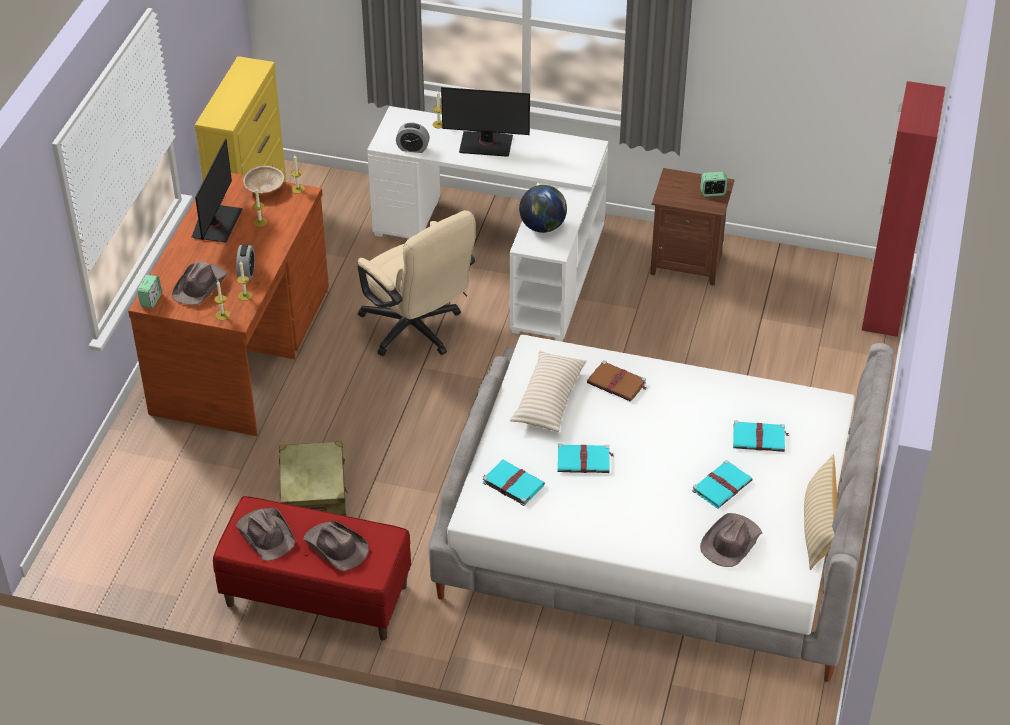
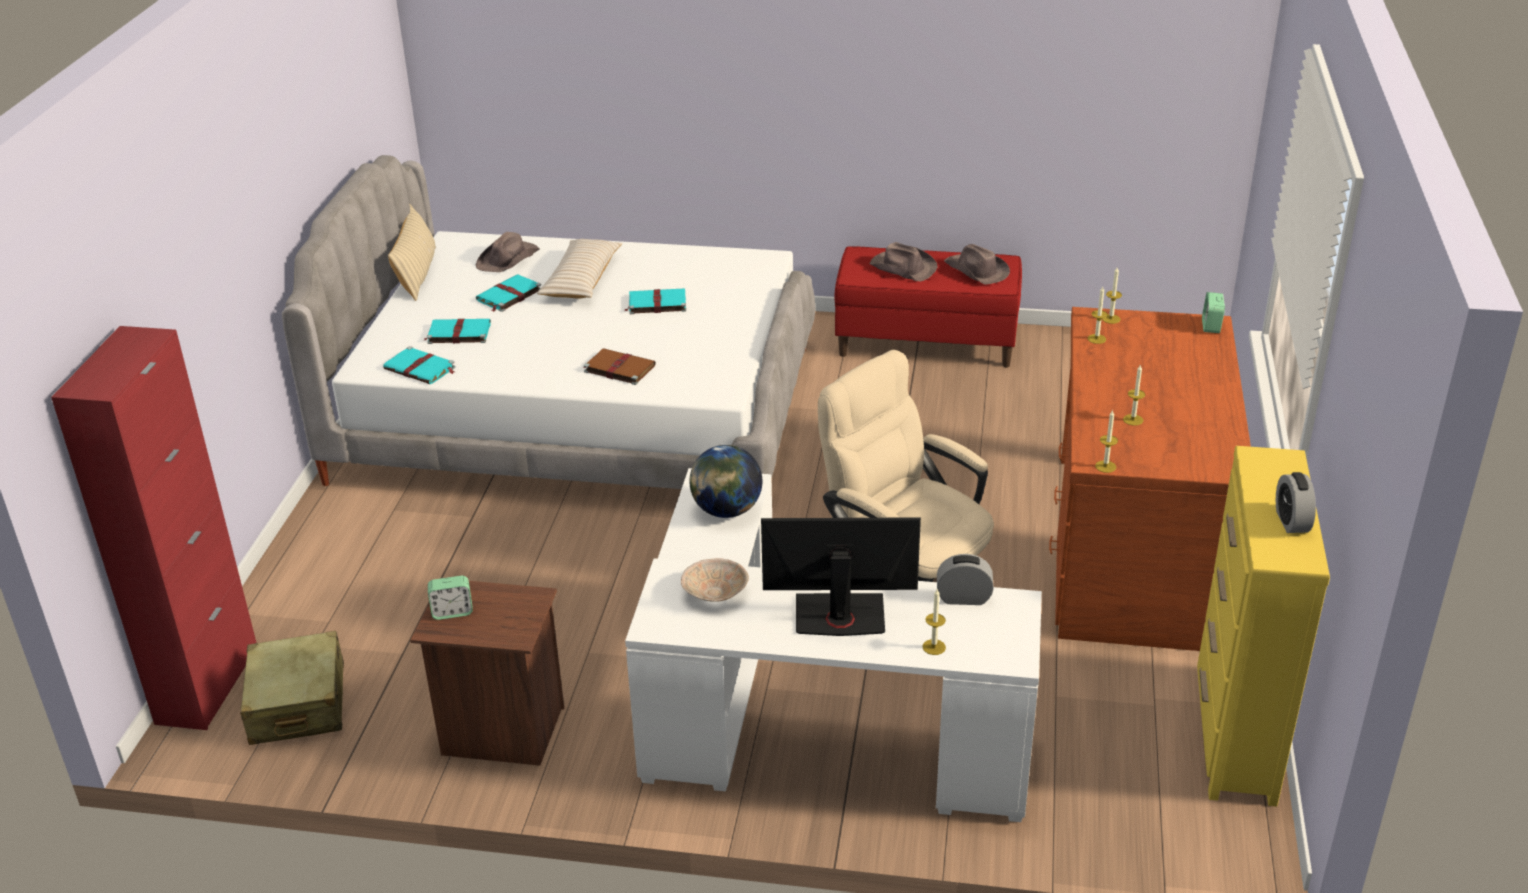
camera: 175 degrees right, 10 degrees down
brown hat [172,261,228,305] -> none
monitor [192,139,243,243] -> none
alarm clock [236,244,255,281] -> alarm clock moved to [1276,472,1316,533]
beige bowl [243,166,284,193] -> beige bowl moved to [681,558,749,602]
beige suitcase [279,441,348,516] -> beige suitcase moved to [240,631,344,745]
turquoise book [483,459,545,506] -> turquoise book moved to [383,346,456,384]
beige pillow [510,351,586,432] -> beige pillow moved to [537,239,622,299]

